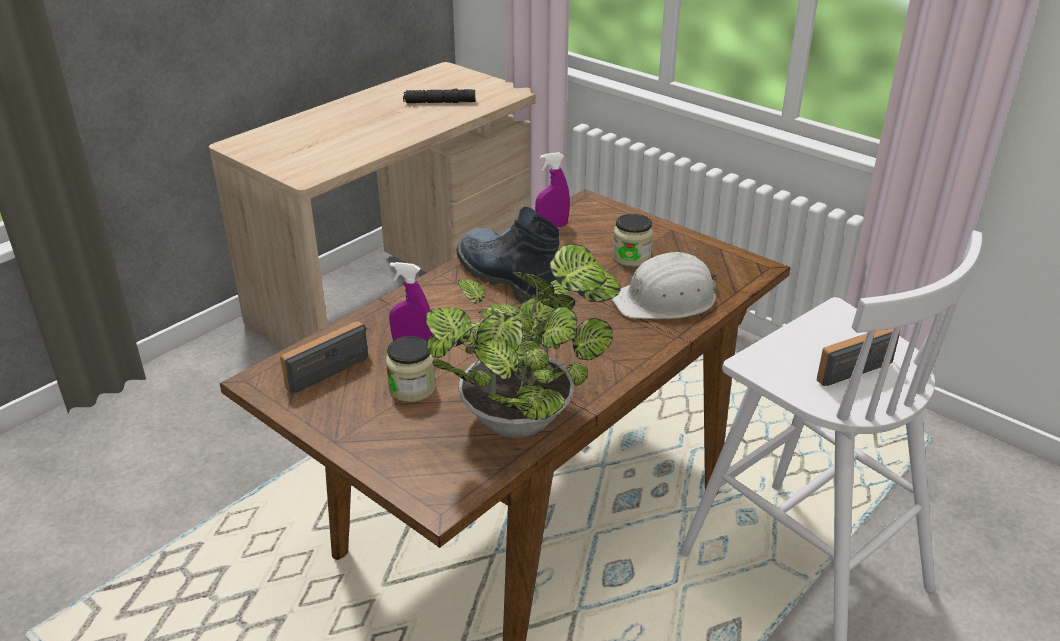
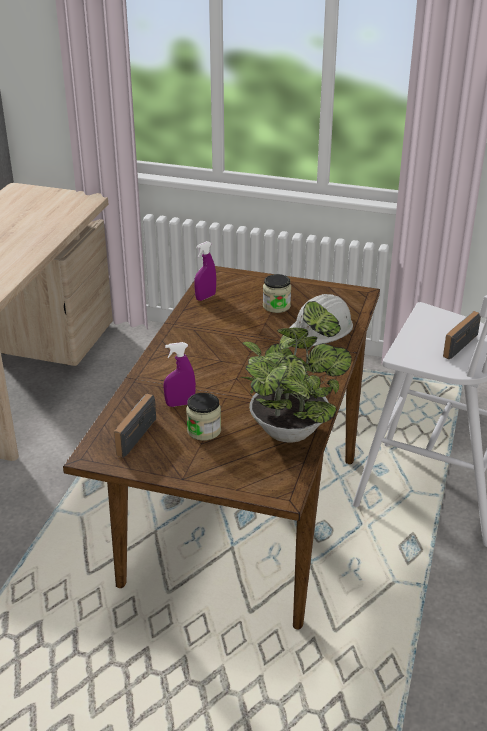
camera: 25 degrees left, 0 degrees up
black flashlight [403,89,475,103] -> none
boot [456,207,559,304] -> none

